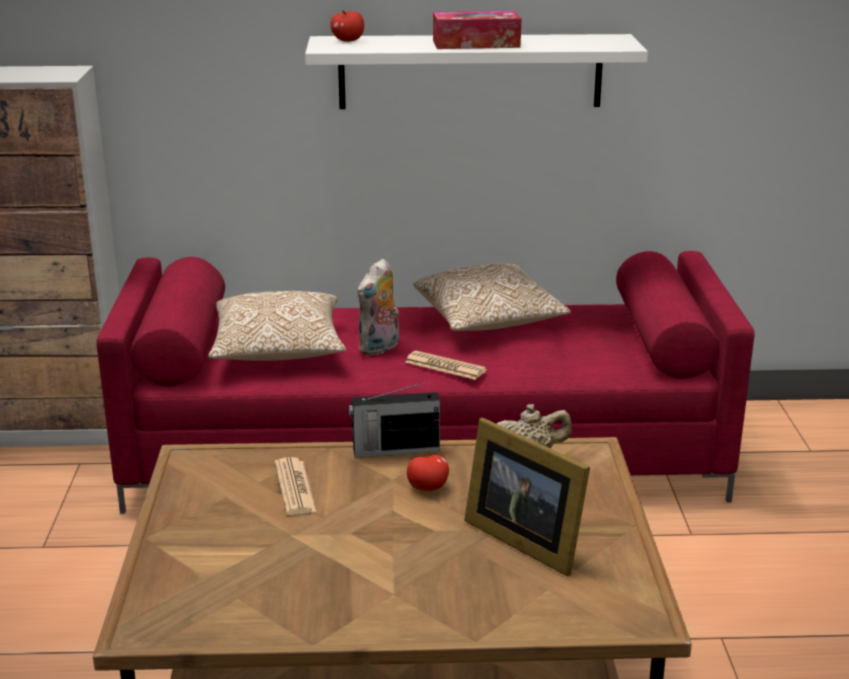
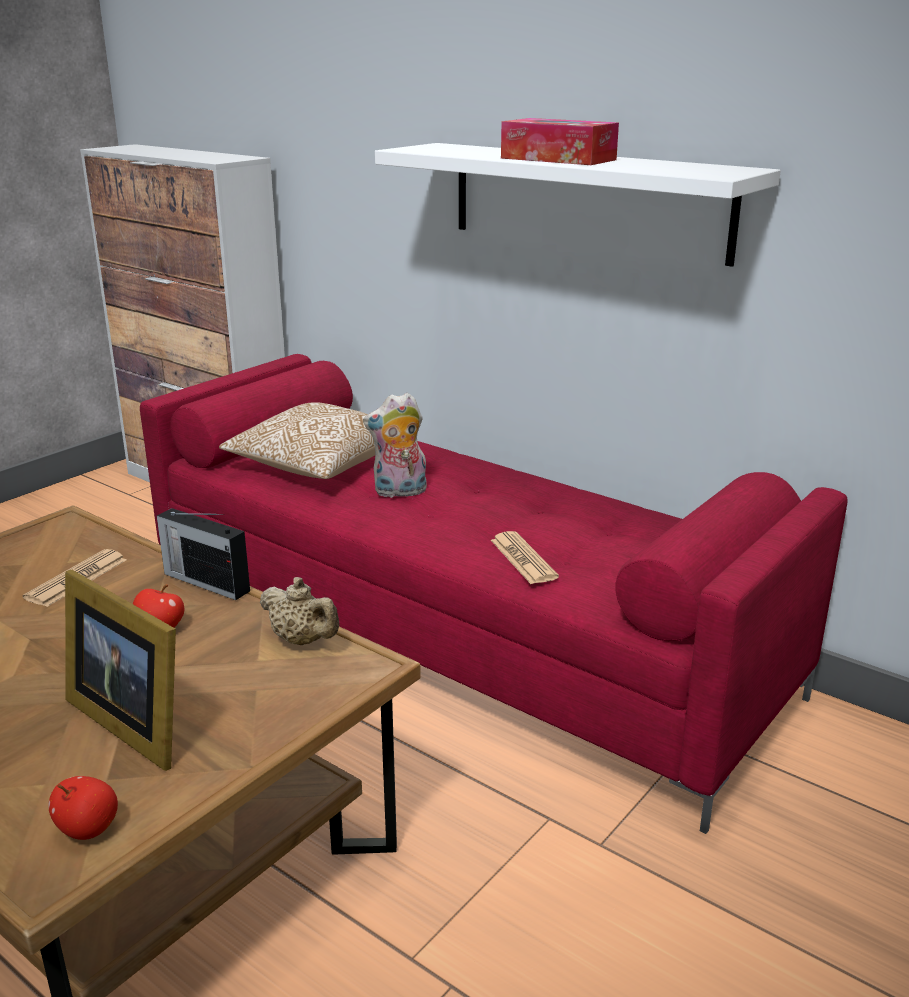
camera: 40 degrees right, 0 degrees up
apple [330,10,364,42] -> apple moved to [48,776,118,840]
newspaper [405,351,487,380] -> newspaper moved to [491,531,559,584]
pillow [413,264,571,331] -> none
picture frame [464,418,590,577] -> picture frame turned 45 degrees counterclockwise [65,570,176,771]

